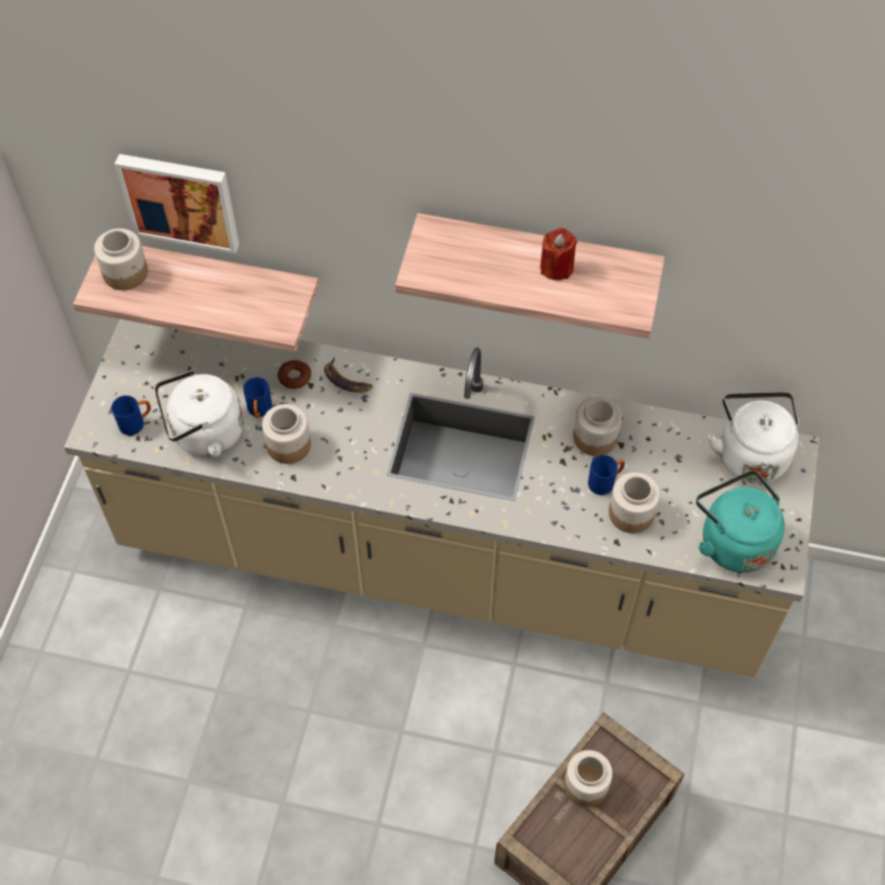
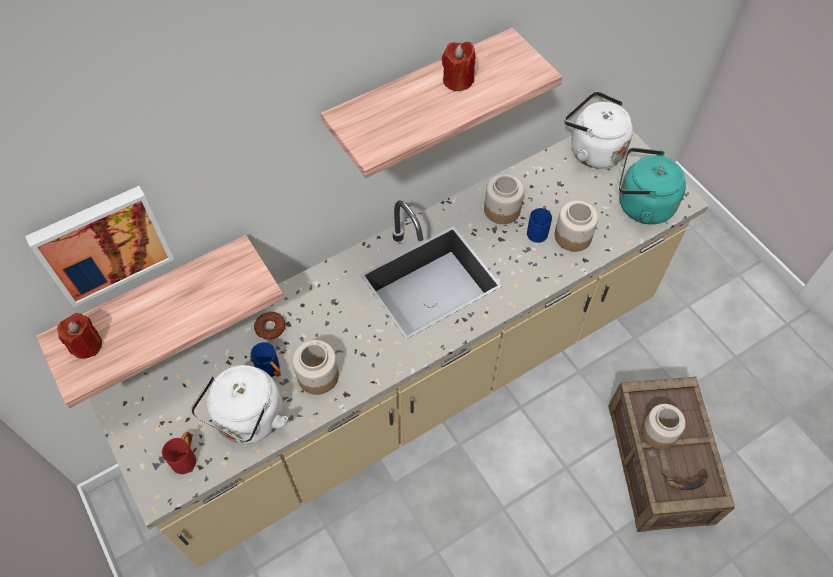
camera: 45 degrees left, 0 degrees up
jar [94,228,148,290] -> red candle [57,313,102,359]
blue mug [111,395,151,435] -> red mug [162,432,196,474]
banana [324,357,373,393] -> banana moved to [660,469,708,490]

